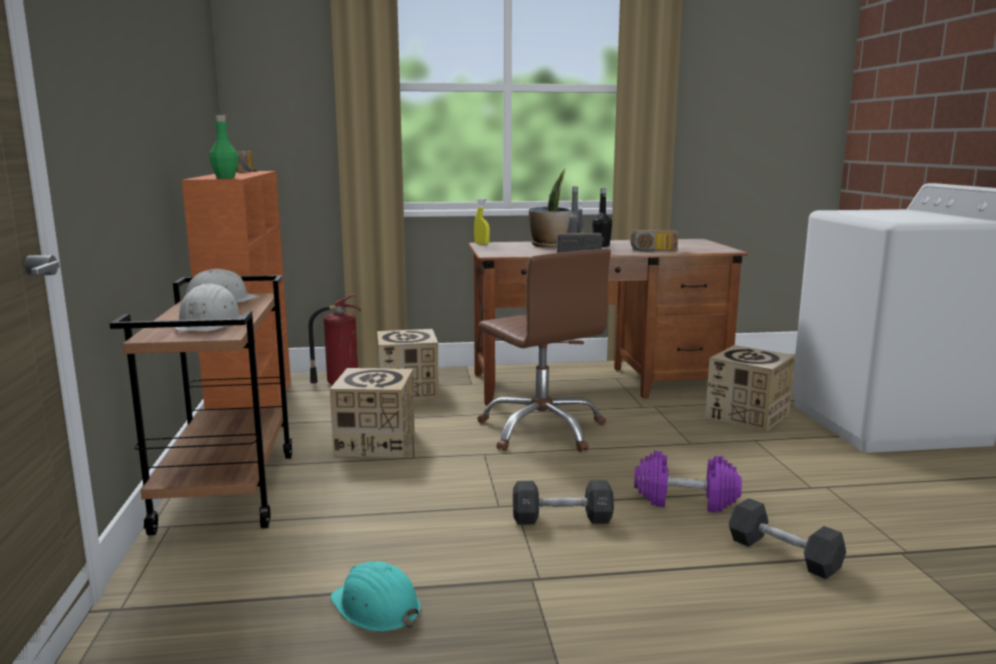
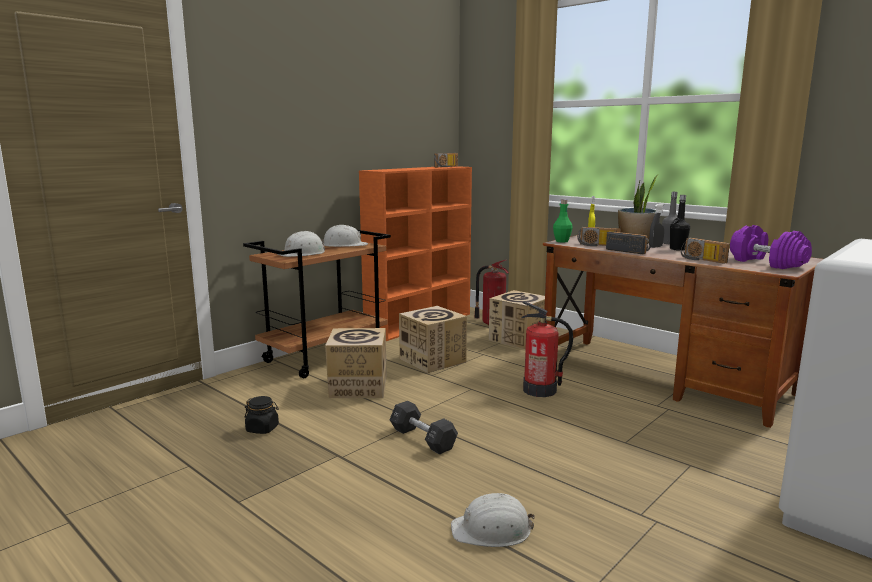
camera: 50 degrees right, 0 degrees up
green bottle [209,115,238,179] -> green bottle moved to [553,199,573,243]
turquoise hard hat [330,561,421,632] -> black jar [245,396,279,434]
brown office chair [477,249,611,452] -> fire extinguisher [522,301,573,397]
purple dumbbell [634,450,742,512] -> purple dumbbell moved to [730,225,812,269]
cardboard box [705,345,795,431] -> cardboard box moved to [325,328,387,398]
black dumbbell [729,498,846,579] -> white hard hat [451,493,535,547]
none -> radio [577,227,621,246]

